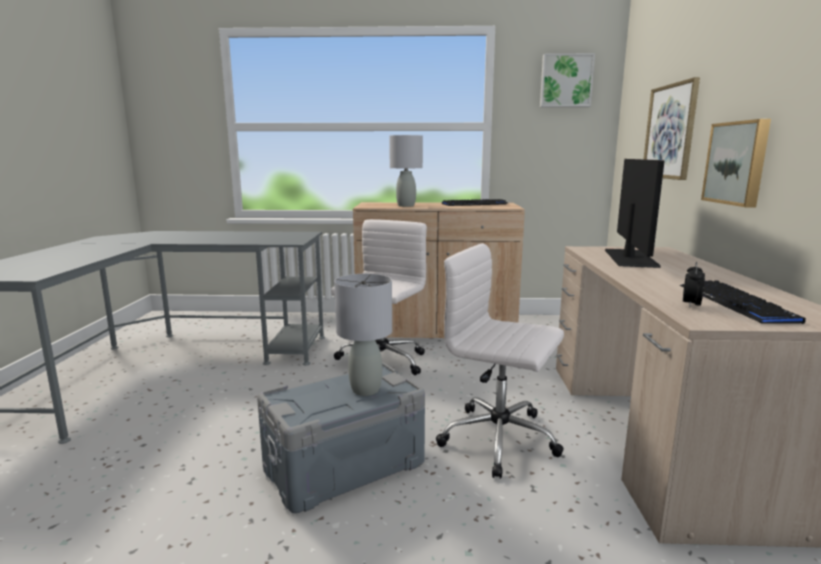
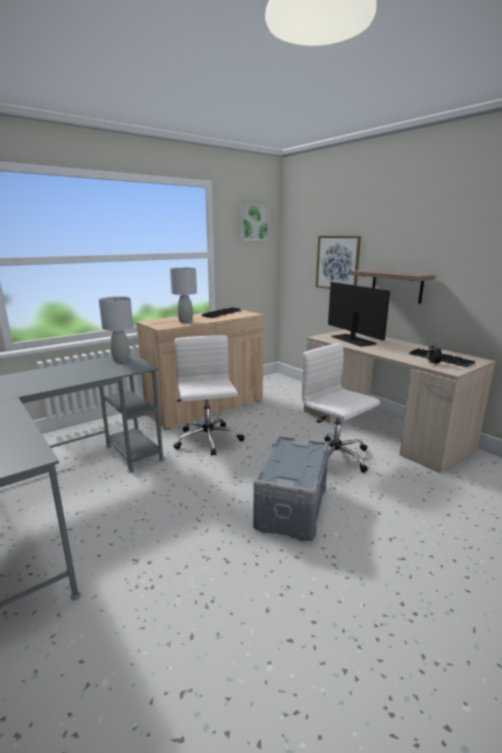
camera: 40 degrees left, 5 degrees up
grey table lamp [334,274,392,396] -> grey table lamp moved to [99,297,133,362]
white office chair [436,243,564,478] -> white office chair turned 60 degrees clockwise [302,343,380,473]
picture [701,119,771,207] -> shelf [351,270,435,304]

